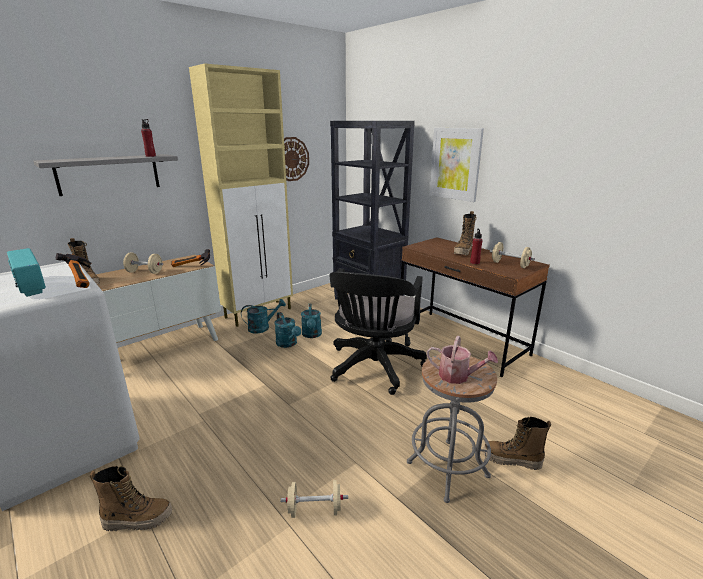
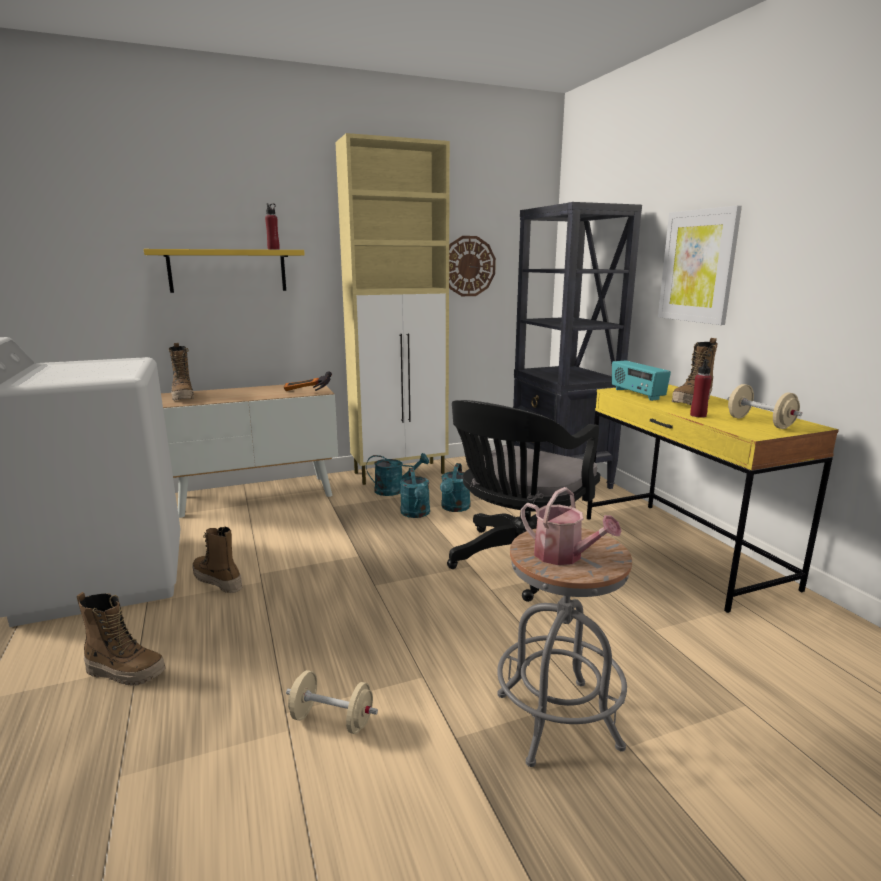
camera: 20 degrees right, 5 degrees down
radio [7,248,46,297] -> radio moved to [612,360,671,401]
grey shelf [33,154,178,196] -> yellow shelf [144,249,305,293]
hammer [56,253,91,288] -> none
beige dumbbell [123,253,163,274] -> none
brown desk [400,237,550,377] -> yellow desk [587,384,839,613]
boot [483,417,551,470] -> boot moved to [193,527,243,593]

